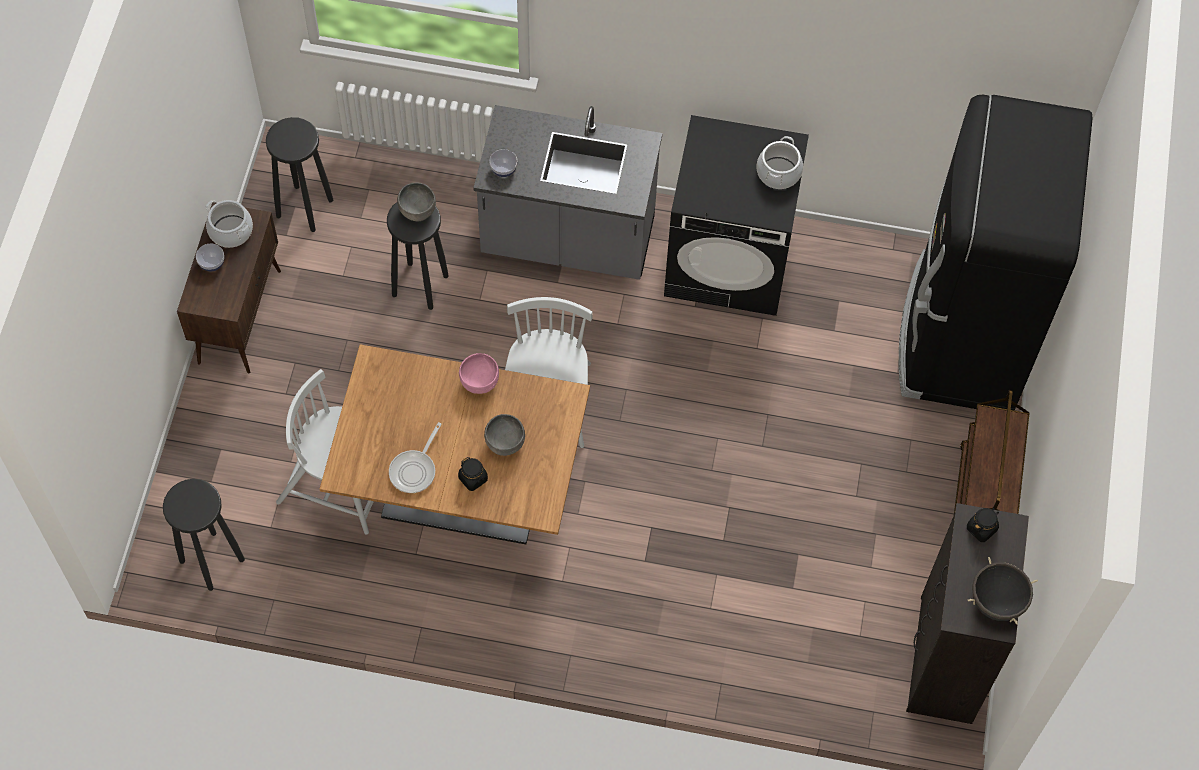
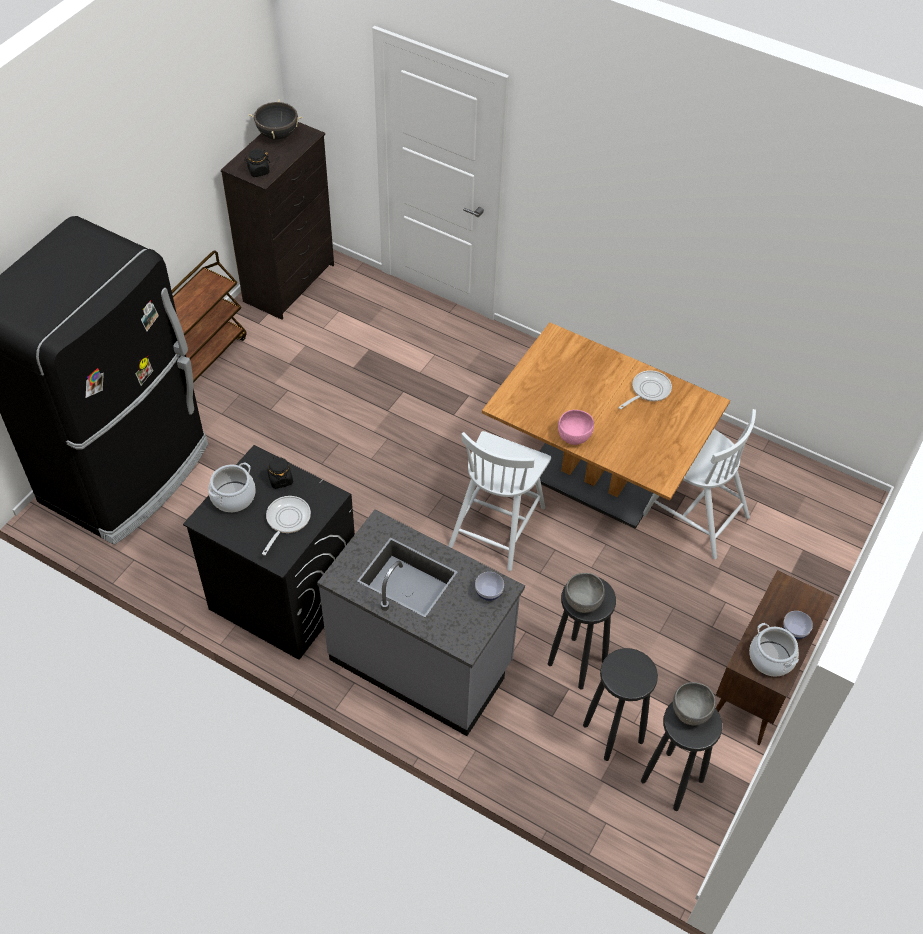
camera: 160 degrees left, 10 degrees down
black stool [163,479,245,591] -> black stool moved to [583,648,658,761]
black jar [458,457,488,491] -> black jar moved to [267,457,293,489]
grey bowl [484,414,525,456] -> grey bowl moved to [673,682,716,726]
none -> frying pan [262,496,311,555]

